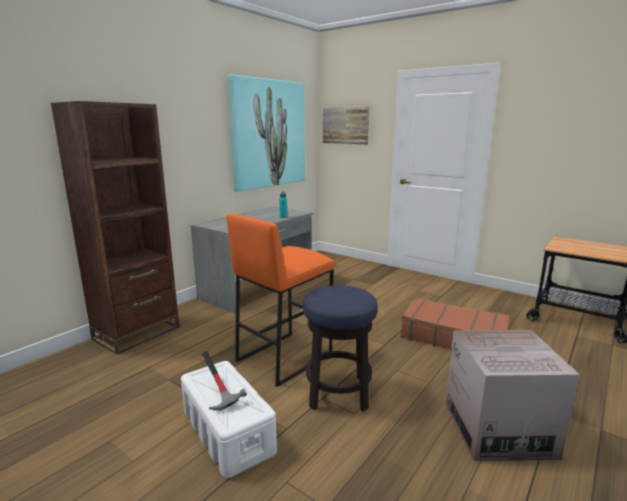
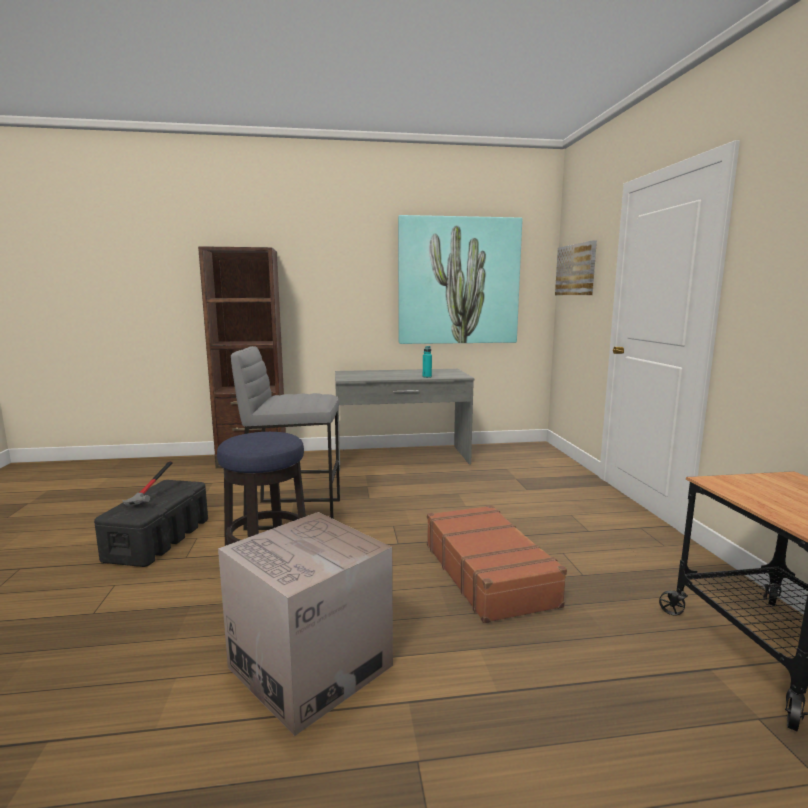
camera: 45 degrees right, 5 degrees down
white storage box [181,361,277,478] -> black storage box [94,480,208,567]
orange stool [226,214,335,387] -> grey stool [231,346,340,530]

